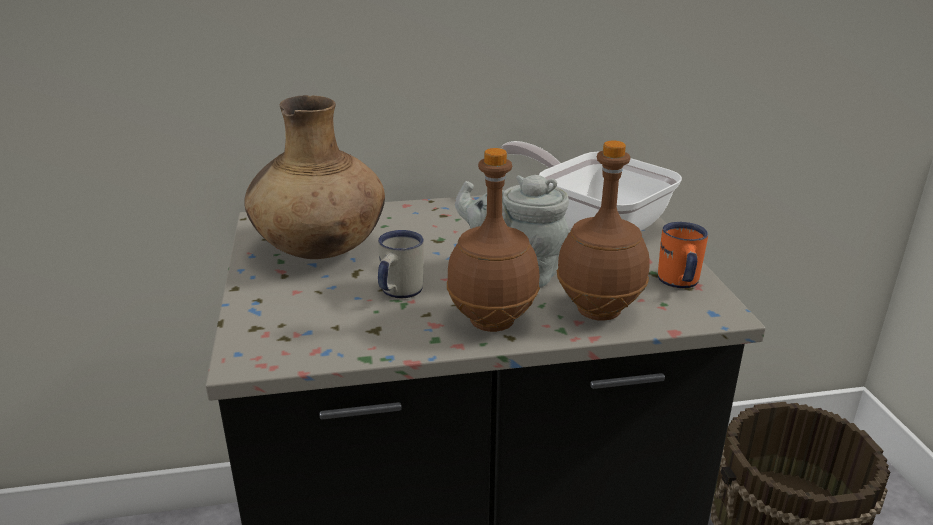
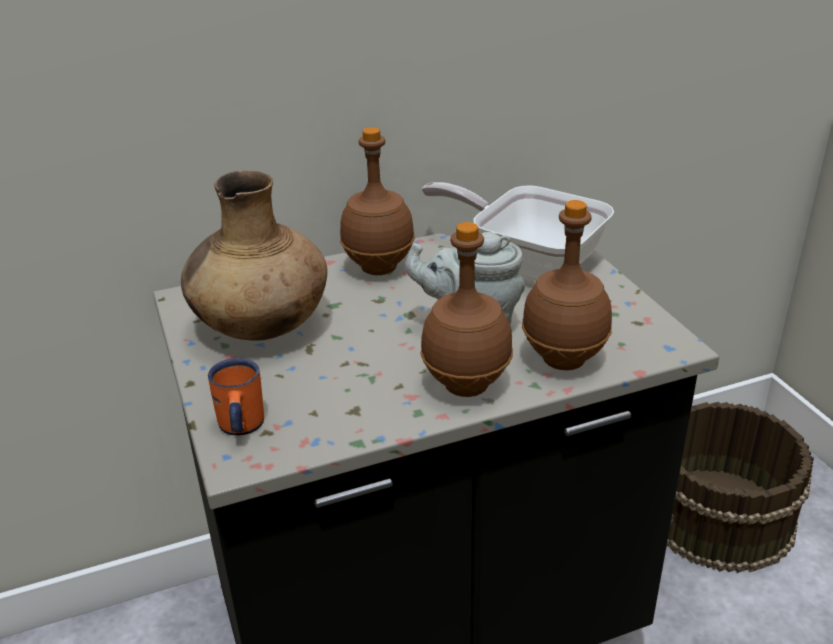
camera: 10 degrees left, 5 degrees up
white mug [378,230,424,298] -> none
orange mug [658,222,708,288] -> orange mug moved to [208,358,264,435]
none -> brown bottle [340,127,415,275]

